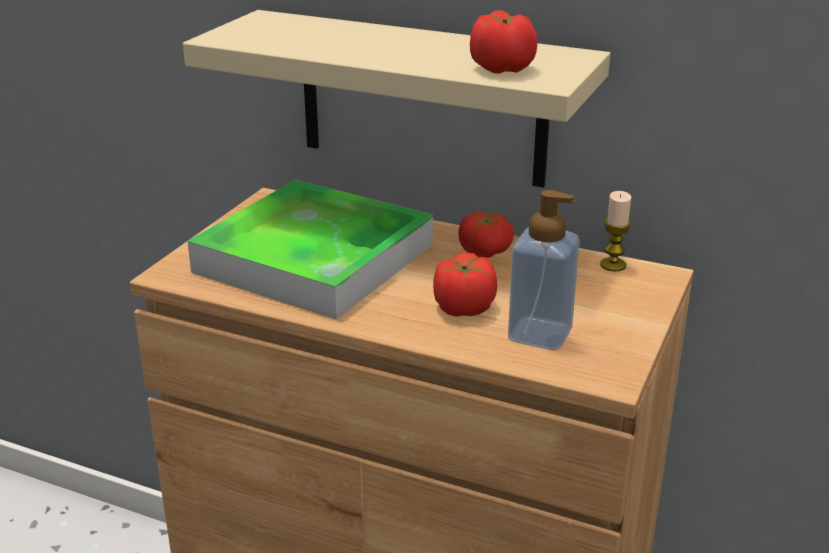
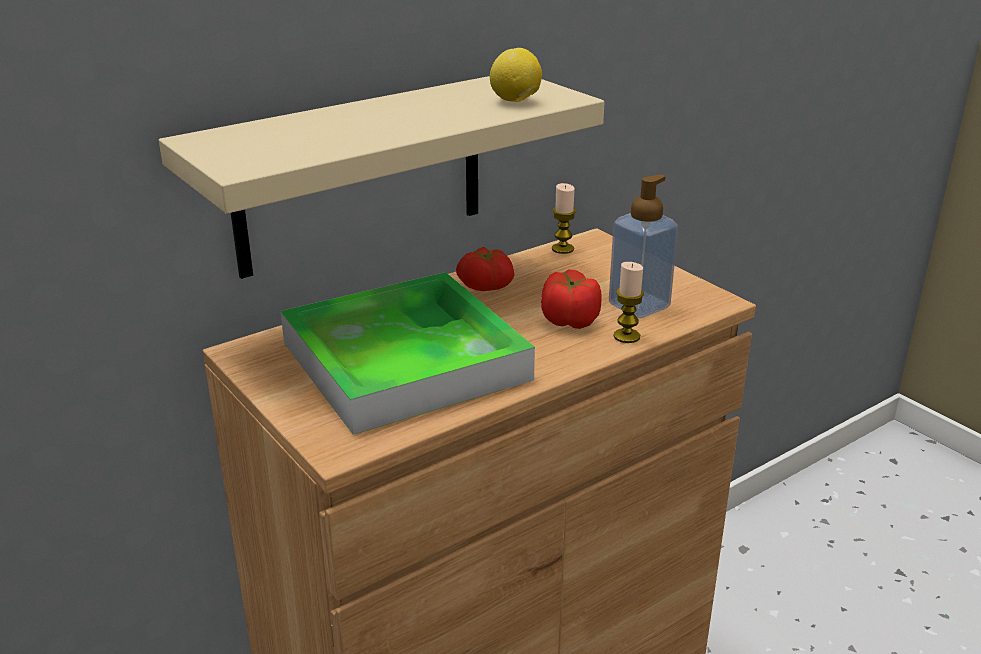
camera: 60 degrees left, 0 degrees up
tomato [470,10,537,74] -> lemon [490,48,542,102]
none -> candle [614,262,644,343]

